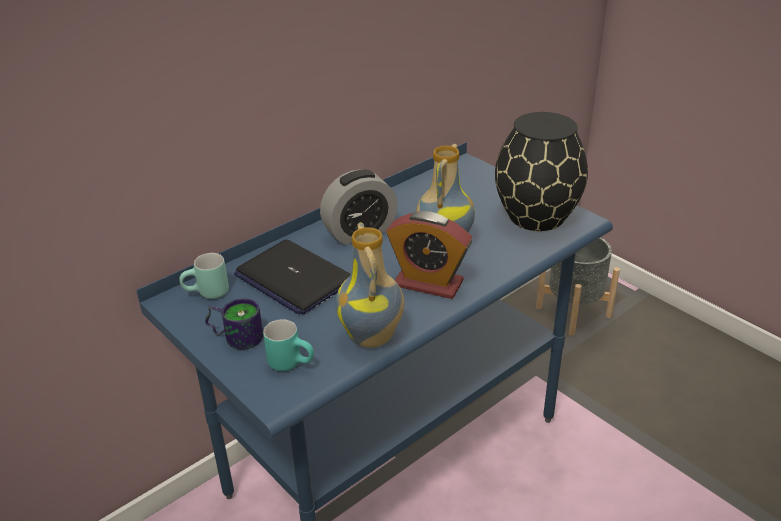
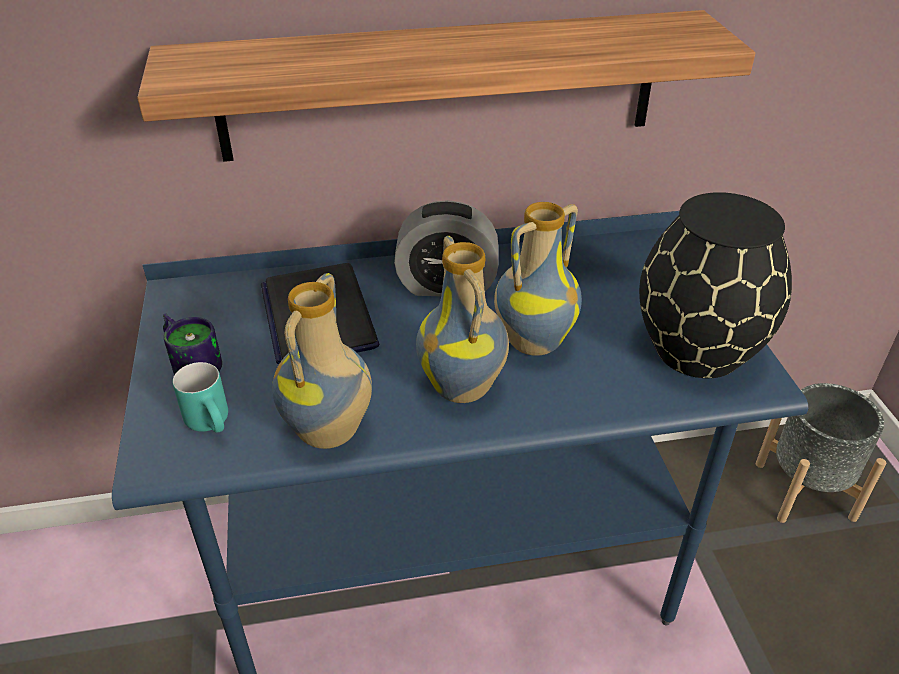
camera: 30 degrees right, 5 degrees up
turquoise mug [179,253,229,299] -> none
alarm clock [387,211,472,299] -> vase [416,236,509,403]
none -> shelf [137,10,755,162]

